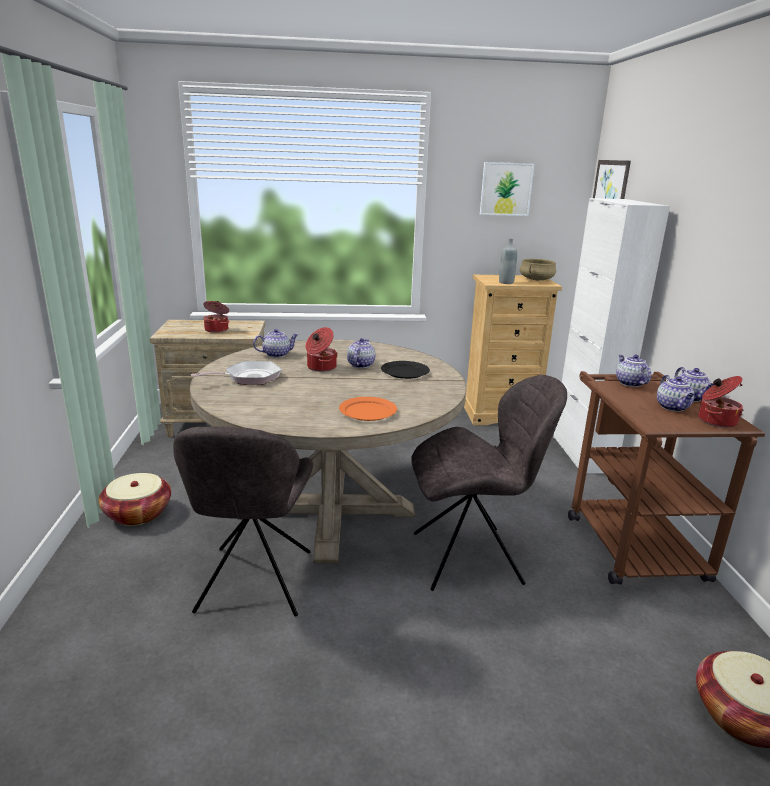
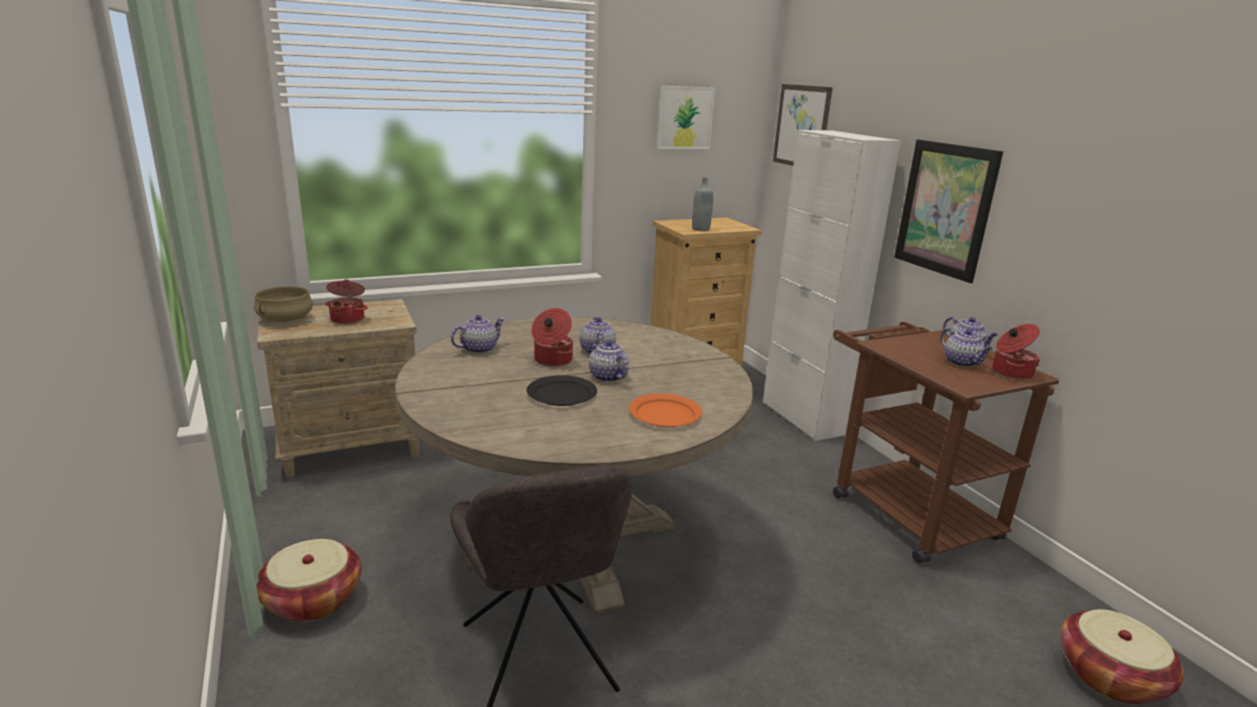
camera: 20 degrees left, 0 degrees up
frying pan [191,361,282,385] -> none
black plate [381,361,430,379] -> black plate moved to [527,375,597,406]
grey chair [411,375,567,591] -> none
beige cooking pot [520,259,556,280] -> beige cooking pot moved to [254,286,313,322]
teapot [616,355,651,387] -> teapot moved to [589,340,628,382]
none -> picture [894,139,1003,283]

